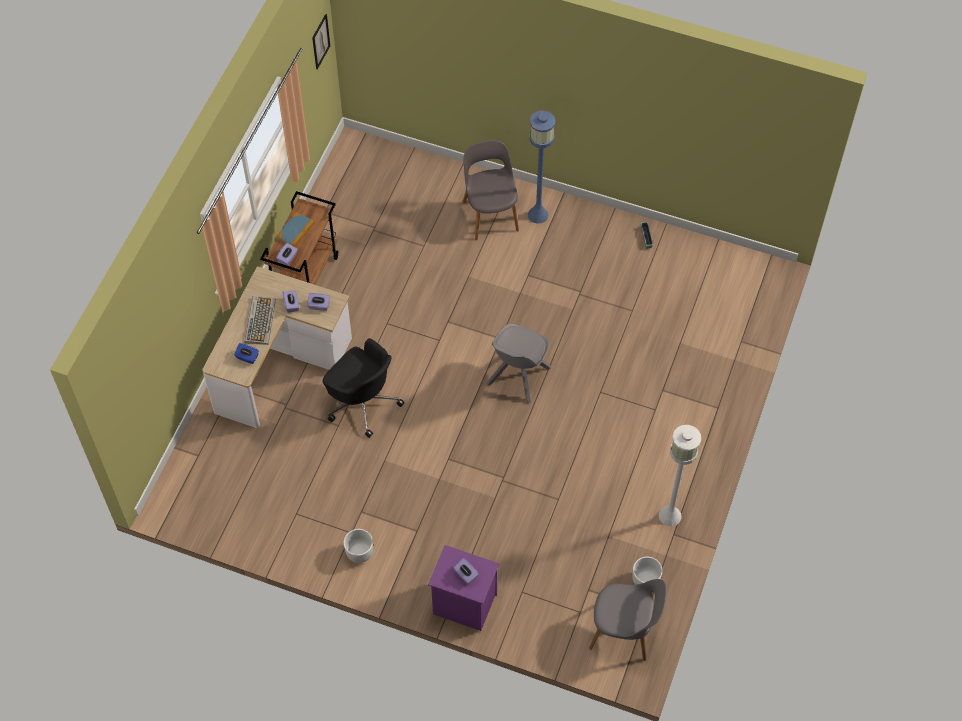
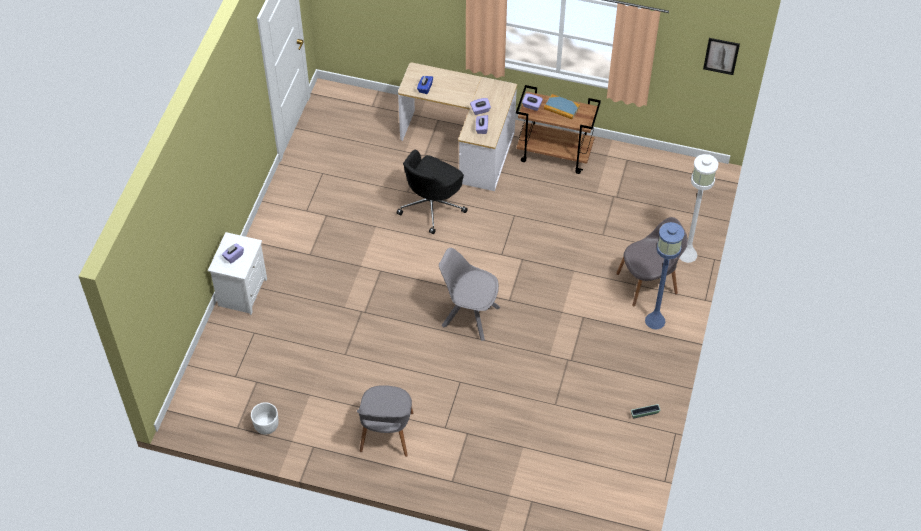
camera: 85 degrees right, 5 degrees down
keyboard [244,296,276,345] -> none
white planter [344,529,373,563] -> none
purple nightstand [428,545,499,631] -> white nightstand [208,232,267,315]
grey chair [589,579,667,661] -> grey chair moved to [357,385,413,457]
white floor lamp [659,425,701,526] -> white floor lamp moved to [679,154,719,263]

